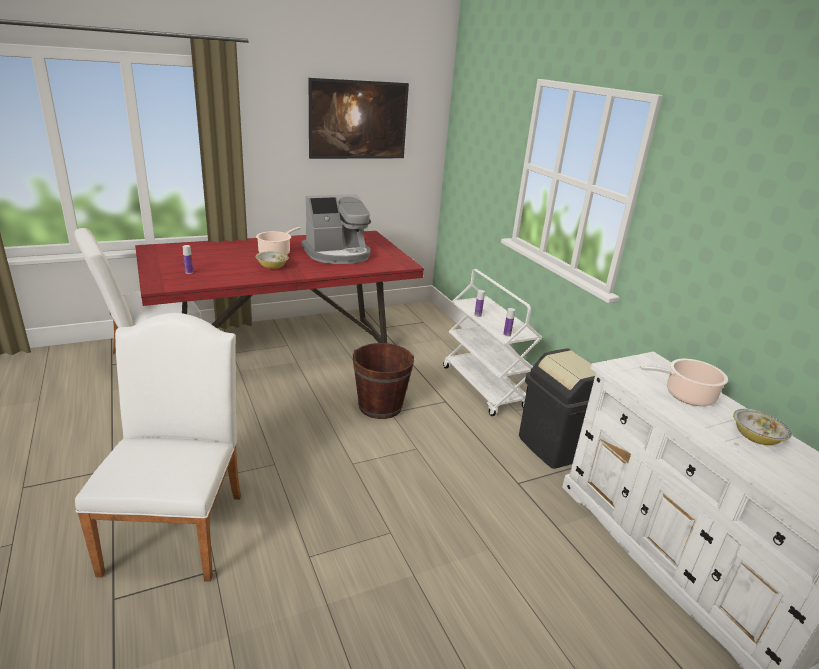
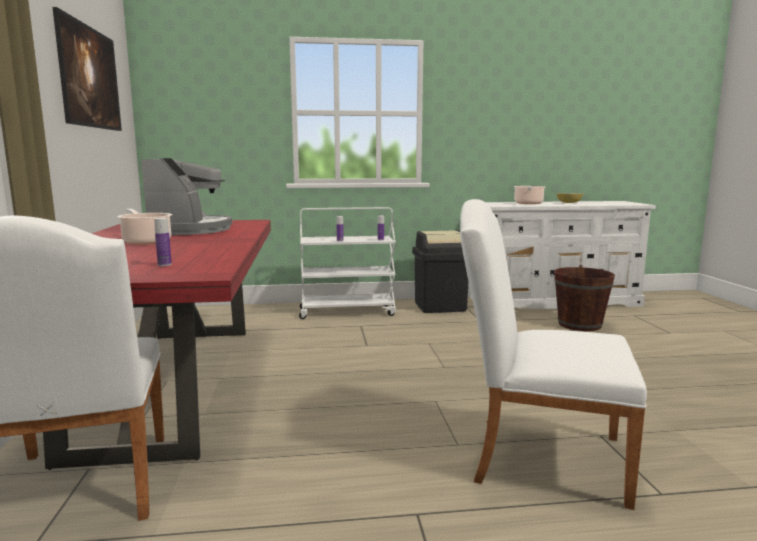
camera: 70 degrees left, 15 degrees down
bowl [256,251,289,269] -> none
brown bucket [353,343,414,419] -> brown bucket moved to [554,265,615,331]

